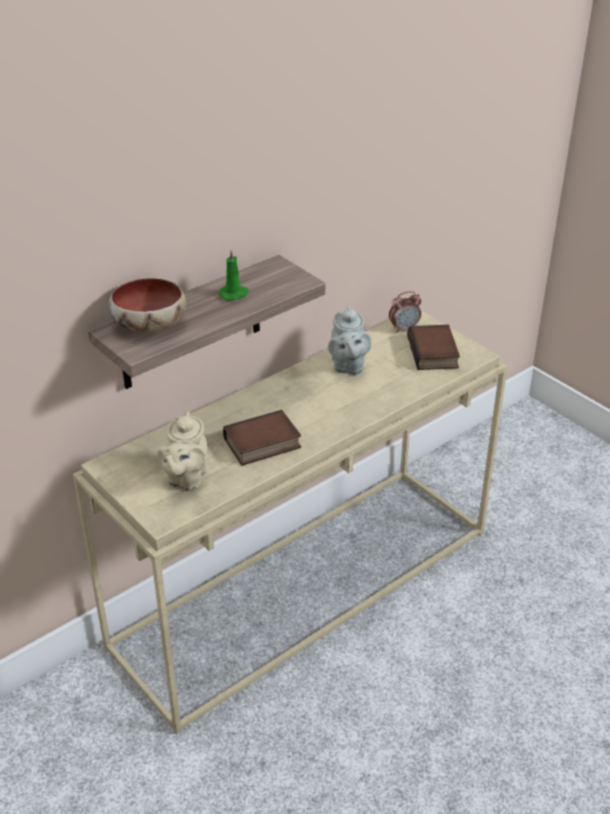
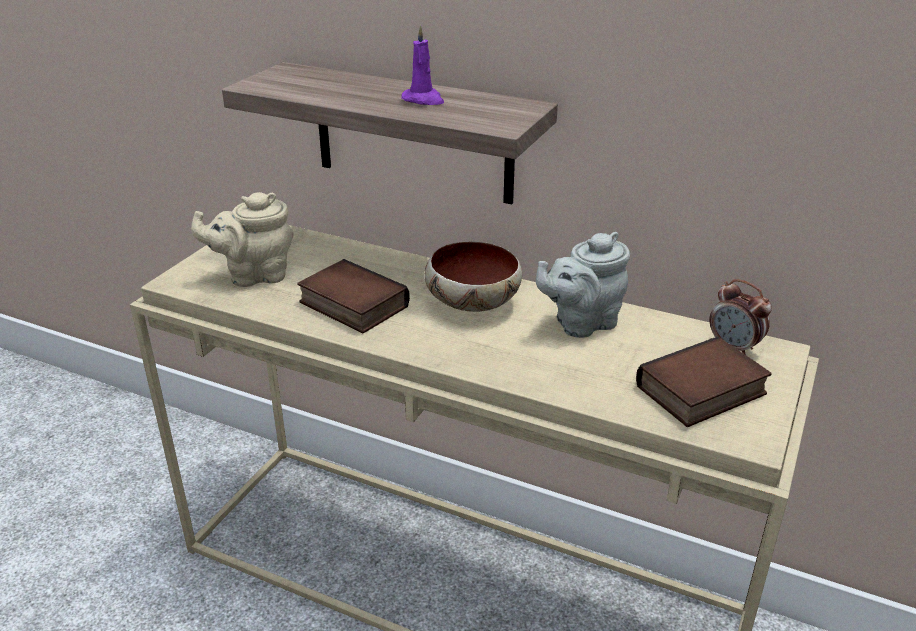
camera: 65 degrees right, 5 degrees down
bowl [109,278,186,332] -> bowl moved to [425,241,522,312]
green candle [219,249,249,301] -> purple candle [401,25,444,105]

